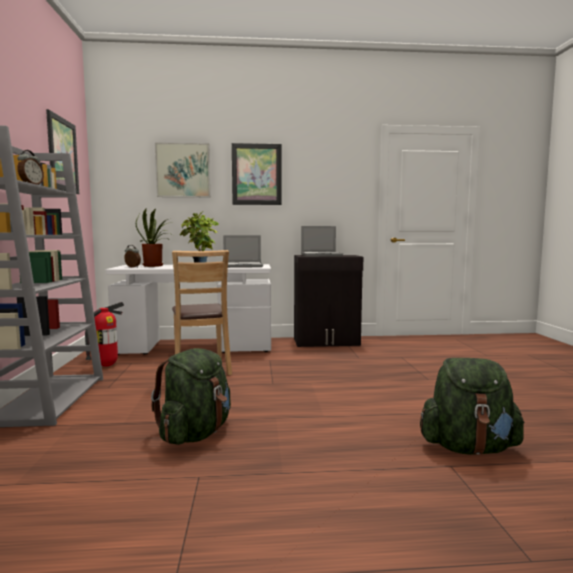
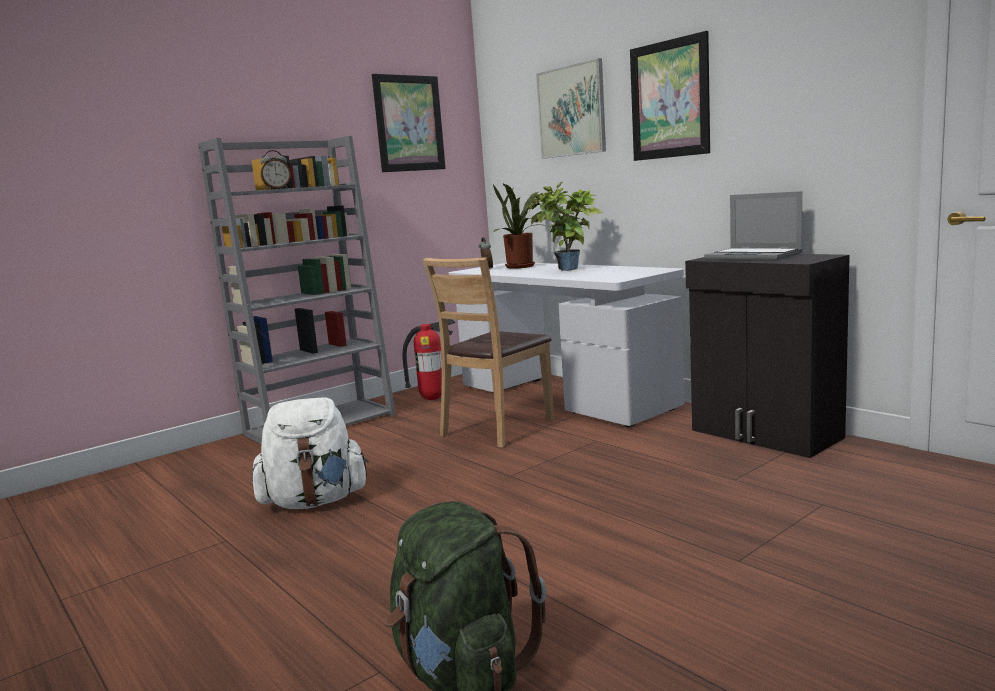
camera: 55 degrees right, 5 degrees up
green backpack [151,348,231,445] -> white backpack [251,398,369,509]
laptop [223,235,263,268] -> none

